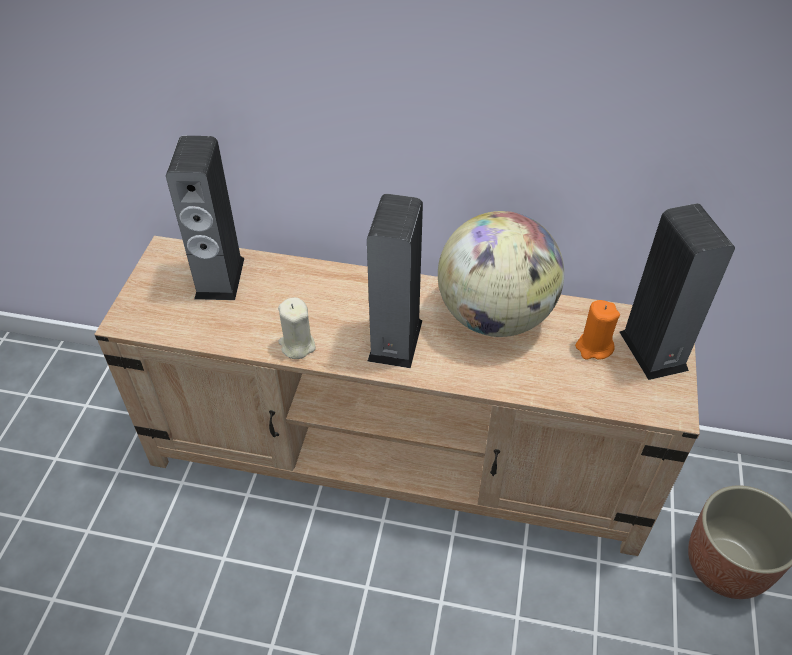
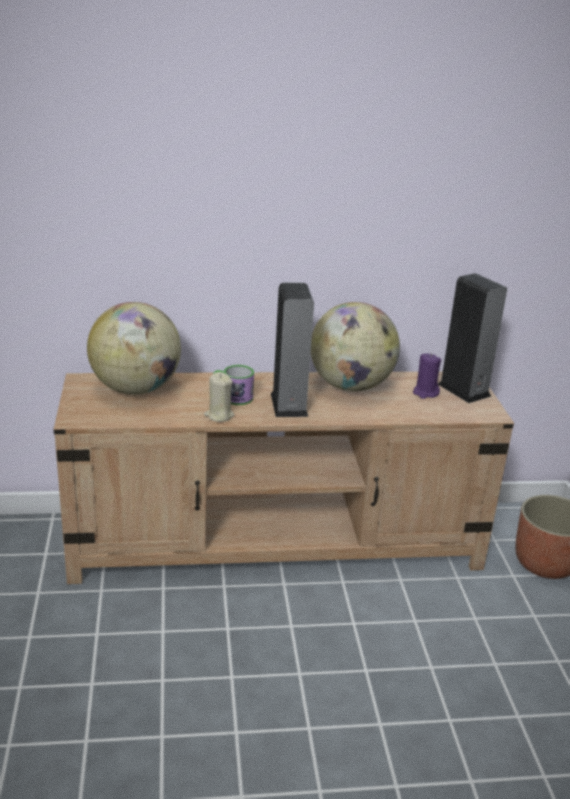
camera: 20 degrees left, 20 degrees down
speaker [166,136,244,300] -> globe [87,302,181,395]
orange candle [575,300,620,360] -> purple candle [413,353,441,399]
none -> mug [213,365,254,405]

